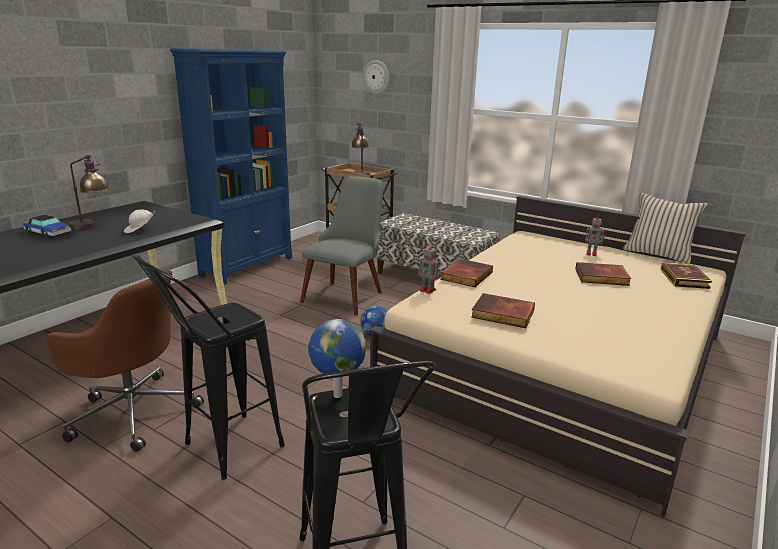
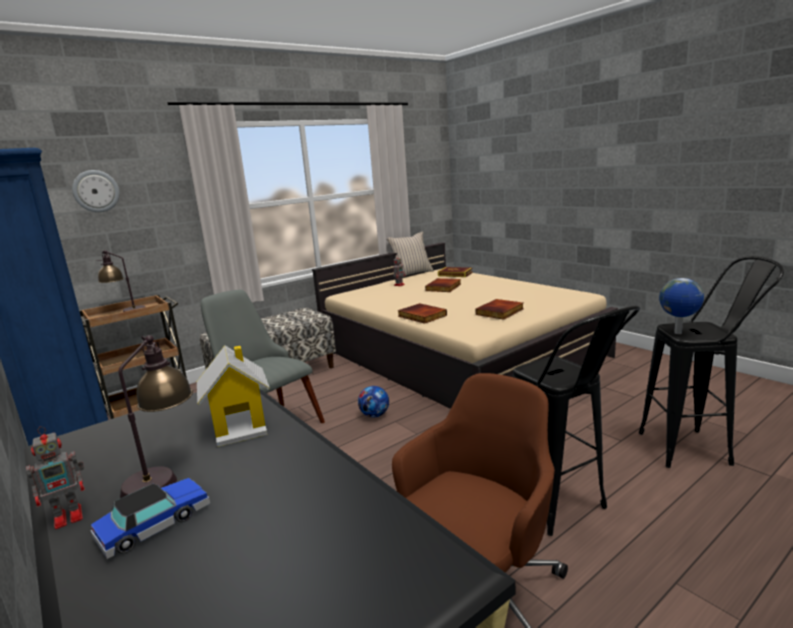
camera: 70 degrees left, 5 degrees down
white cap [124,210,155,233] -> toy house [197,345,270,447]
toy robot [417,243,441,294] -> toy robot moved to [26,426,85,529]

